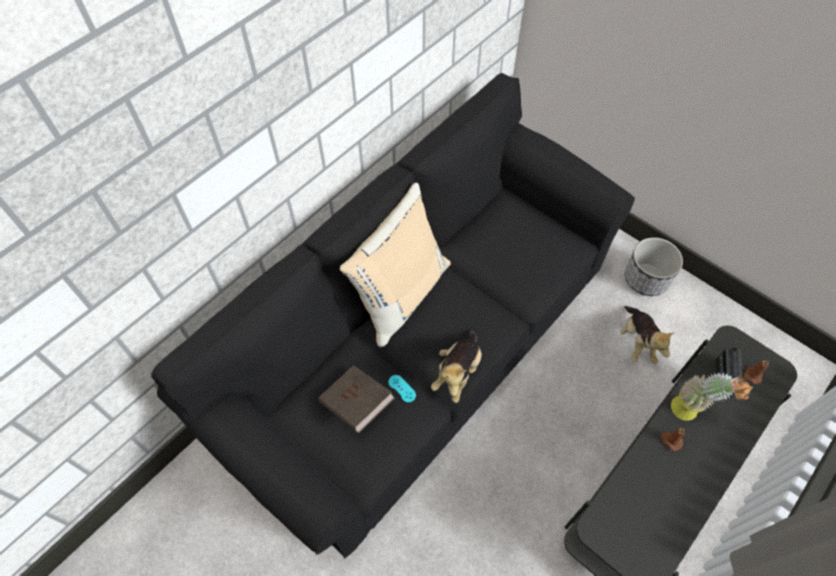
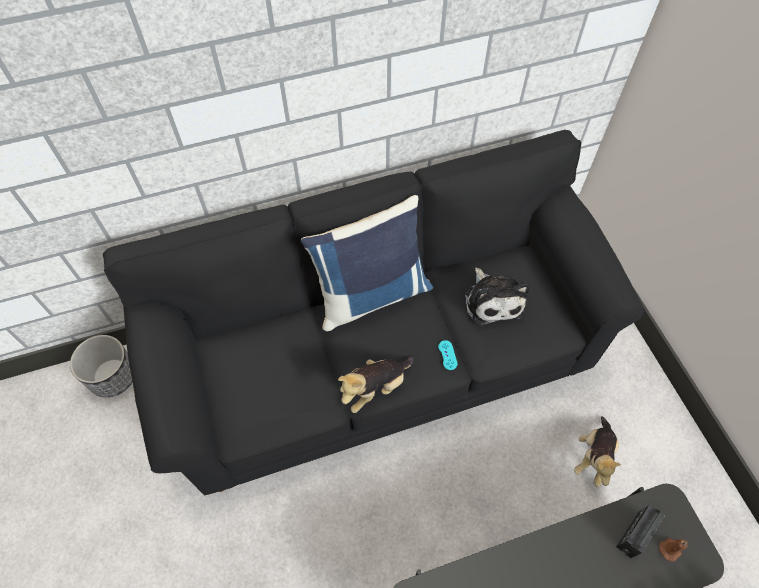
camera: 30 degrees right, 0 degrees up
brown book [318,365,395,433] -> none
beige pillow [340,182,451,347] -> blue pillow [301,195,433,332]
turquoise game controller [388,375,416,403] -> turquoise game controller moved to [438,340,458,370]
planter [625,237,683,296] -> planter moved to [70,335,133,397]
brown candle [661,428,685,451] -> none
potted plant [671,372,753,421] -> none
none -> plush toy [464,267,529,326]

